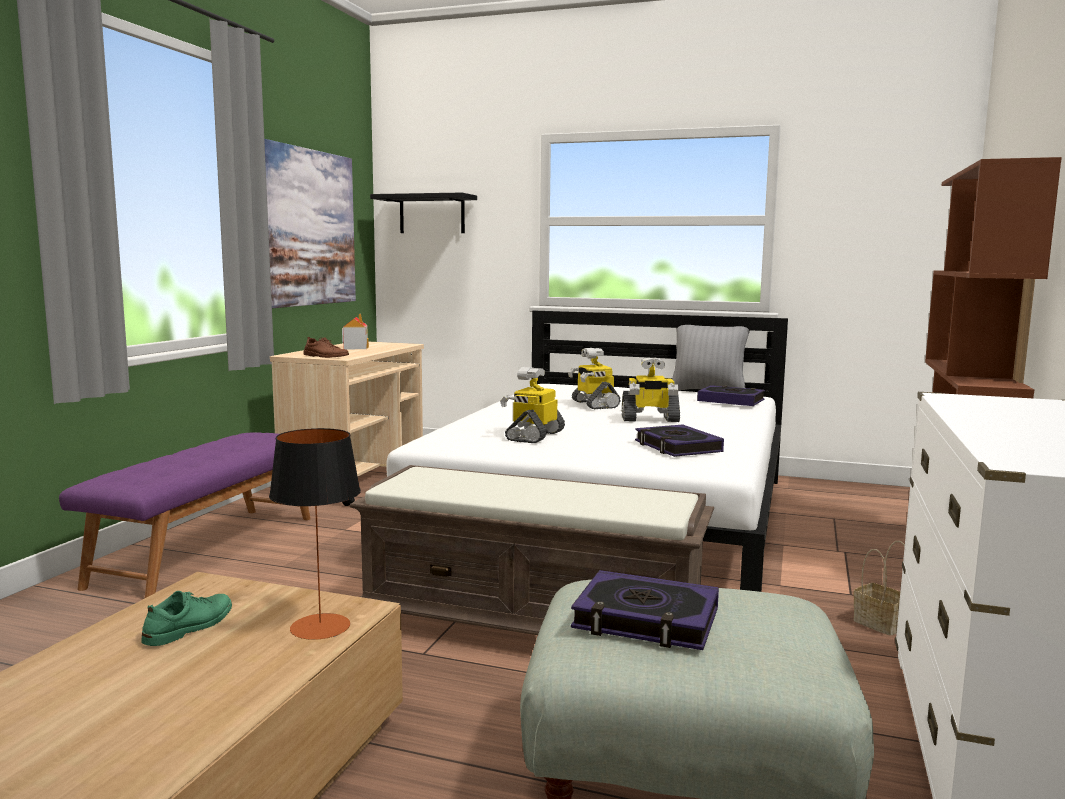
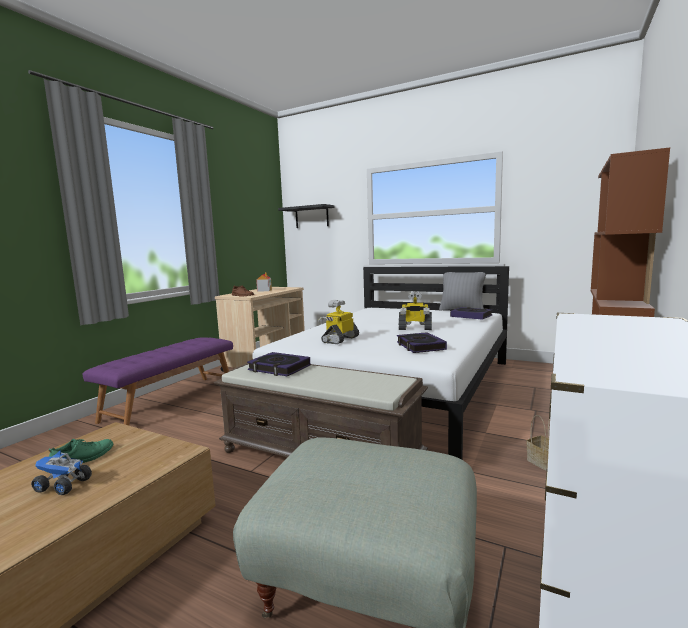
camera: 10 degrees right, 0 degrees up
picture [264,139,356,308] -> none
table lamp [269,428,361,640] -> none
toy robot [568,348,620,409] -> none
book [571,570,719,650] -> book moved to [247,352,310,376]
none -> toy truck [31,450,92,495]

